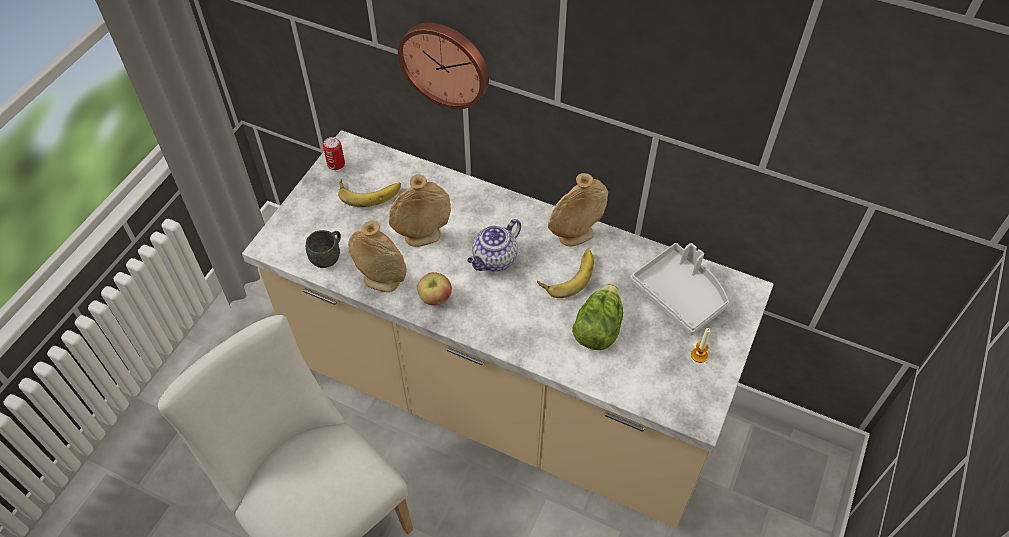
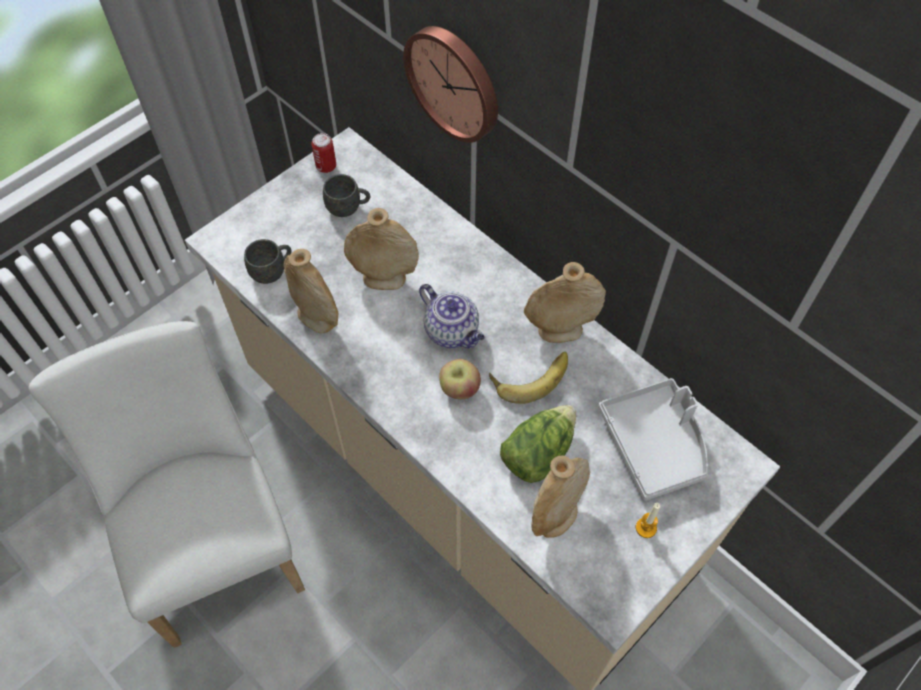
camera: 20 degrees right, 5 degrees up
banana [338,179,401,207] -> grey mug [323,174,370,217]
apple [417,272,452,305] -> apple moved to [439,359,481,399]
teapot [467,219,521,272] -> teapot turned 105 degrees counterclockwise [419,284,485,348]
none -> beige vase [531,455,590,538]

